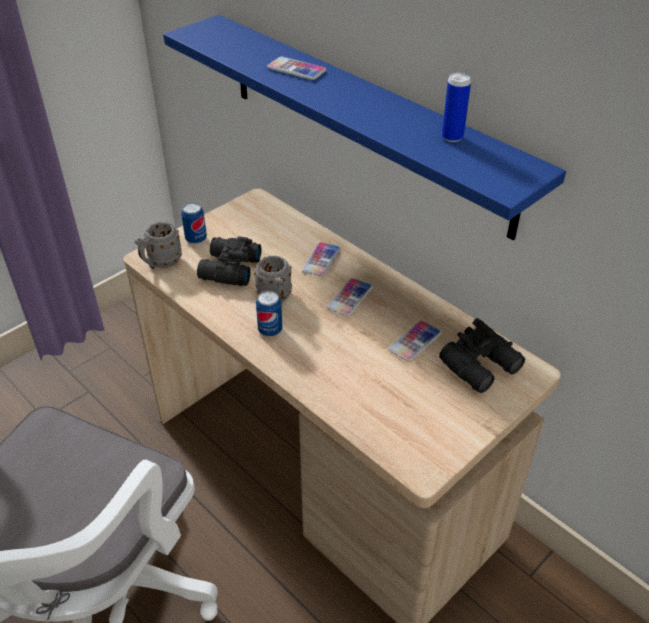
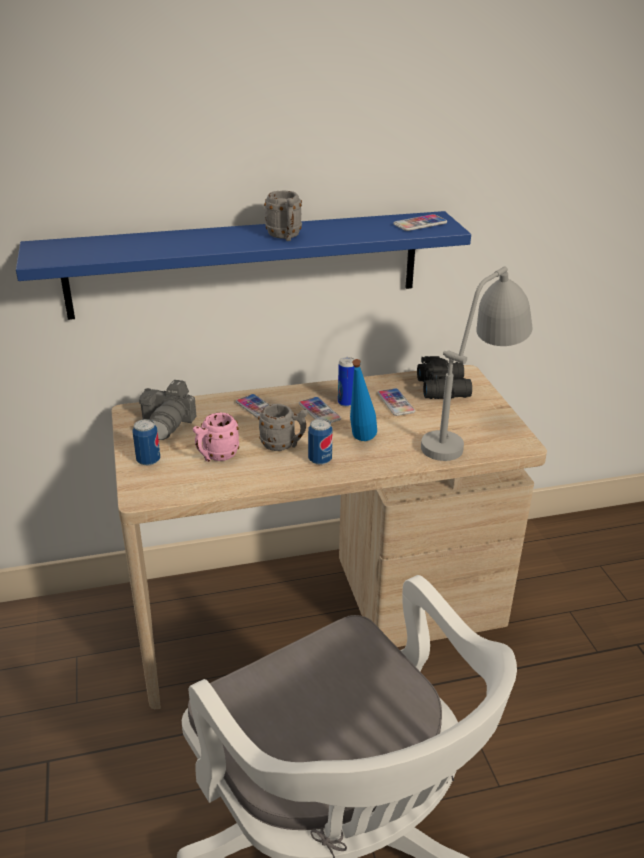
camera: 60 degrees left, 10 degrees down
grey mug [134,222,182,269] -> grey mug moved to [264,191,302,241]
black binoculars [197,236,261,286] -> pink mug [193,412,239,462]
phone [268,57,326,80] -> phone moved to [393,214,447,231]
can [442,73,471,142] -> can moved to [338,357,355,407]
none -> camera [139,380,197,440]
none -> blue bottle [350,359,377,441]
none -> grey table lamp [421,266,532,461]

